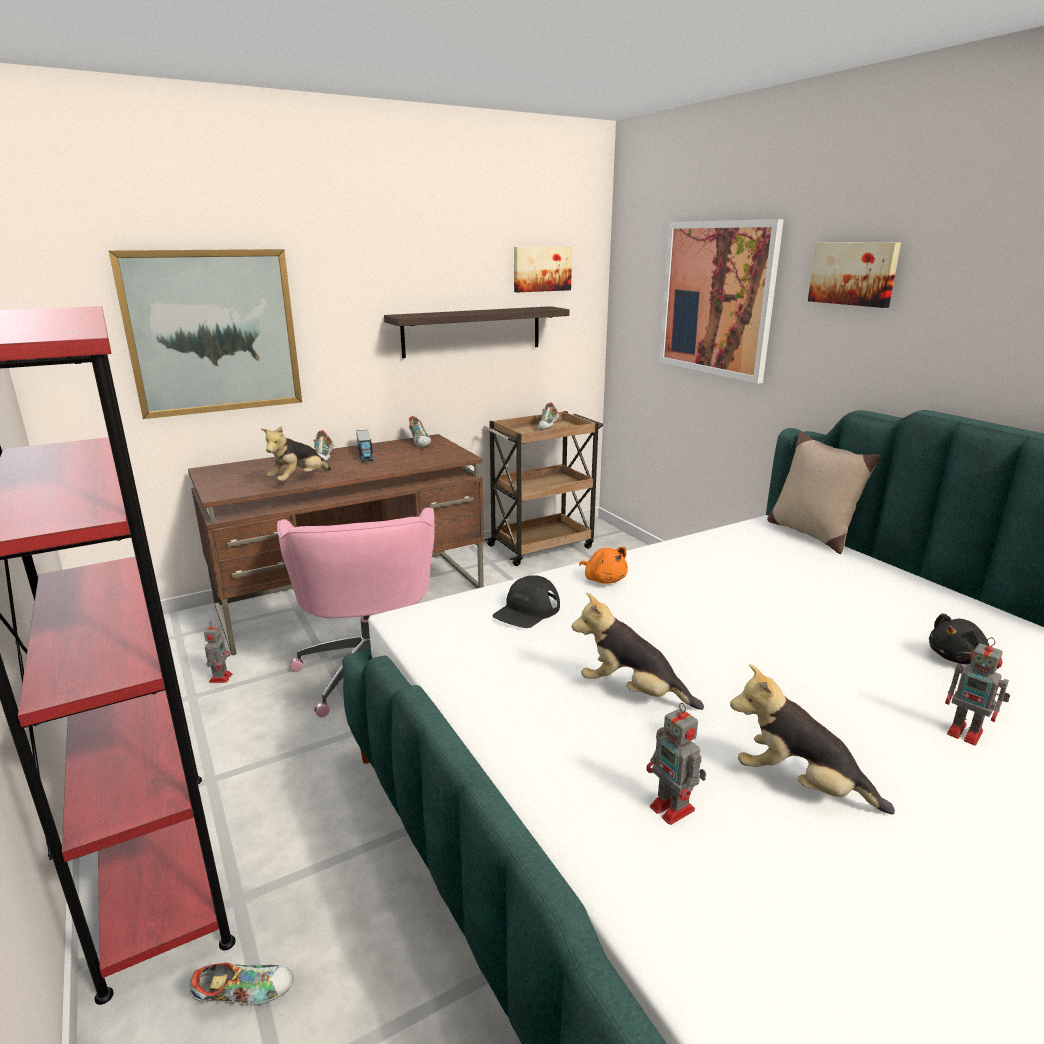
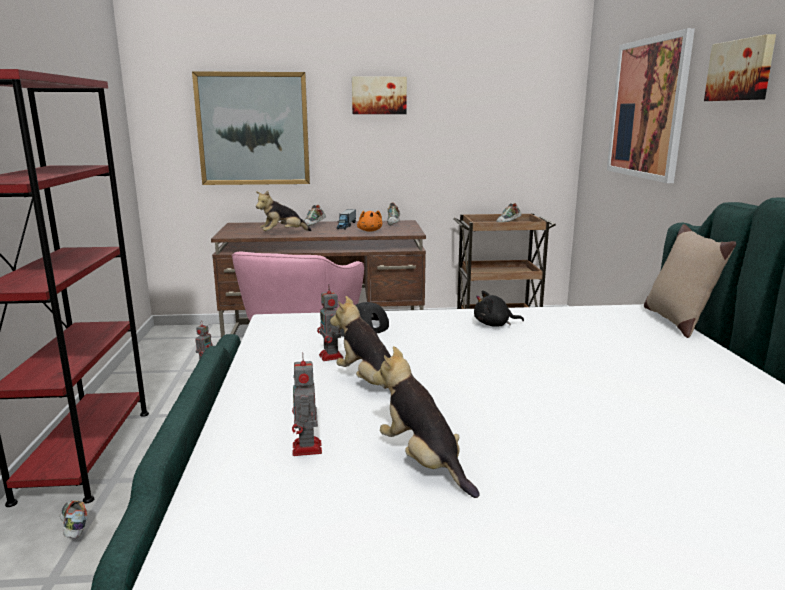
camera: 25 degrees right, 5 degrees down
shoe [189,963,294,1006] -> shoe turned 135 degrees counterclockwise [60,500,88,538]
shelf [384,306,569,358] -> none
picture [514,247,572,292] -> picture moved to [352,76,407,114]
orange plush toy [579,547,628,584] -> orange plush toy moved to [357,210,382,232]
black plush toy [929,614,989,665] -> black plush toy moved to [474,290,524,326]
toy robot [945,637,1010,746] -> toy robot moved to [317,284,343,361]

